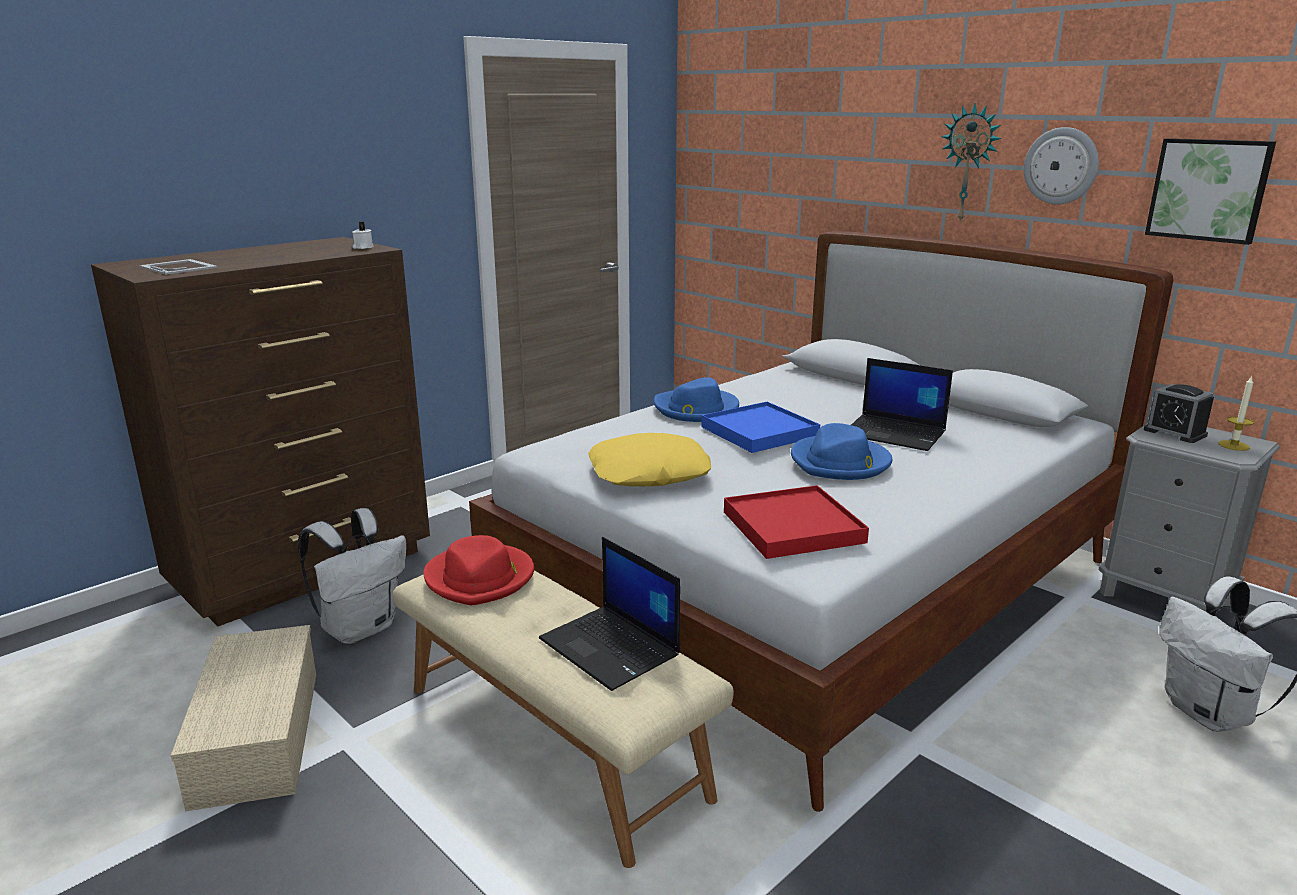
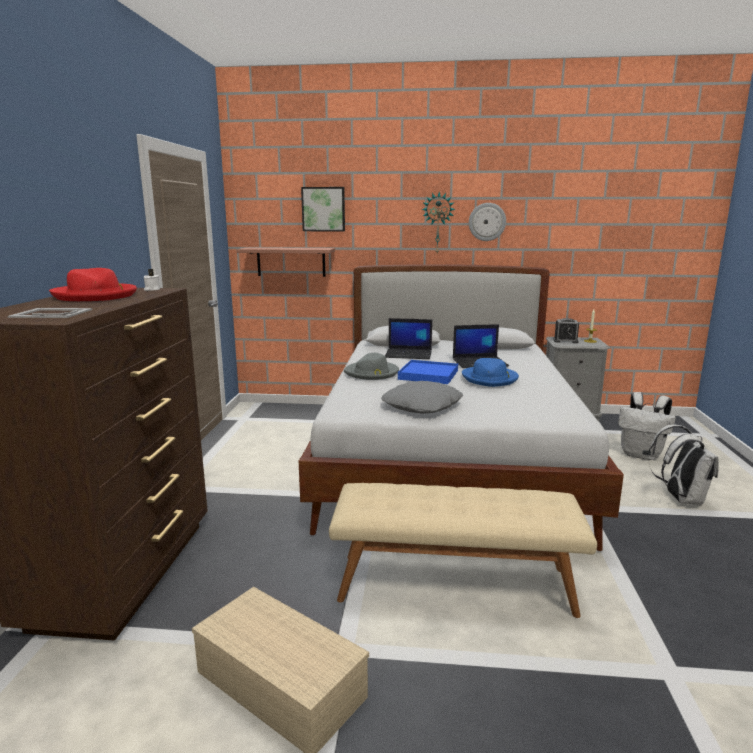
camera: 40 degrees left, 5 degrees down
white backpack [298,508,406,644] -> white backpack moved to [648,424,719,506]
red hat [423,535,534,605] -> red hat moved to [49,268,137,301]
laptop [539,537,680,691] -> laptop moved to [385,318,433,359]
yellow pillow [588,433,711,487] -> grey pillow [381,381,463,414]
blue hat [654,378,739,422] -> grey hat [344,353,399,380]
red tray [724,485,869,559] -> none
picture [1145,138,1276,245] -> picture moved to [301,187,345,231]
none -> shelf [236,247,335,277]

